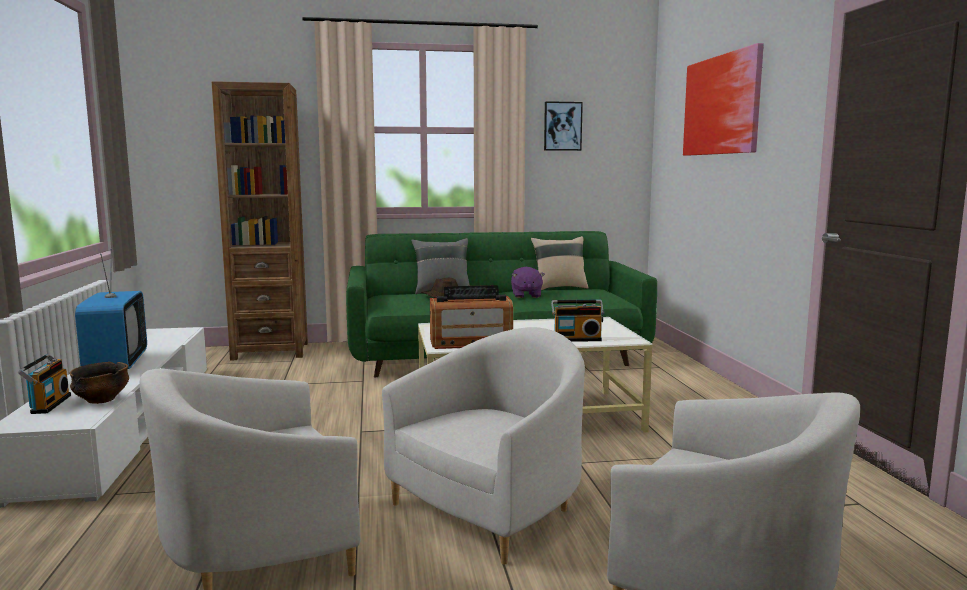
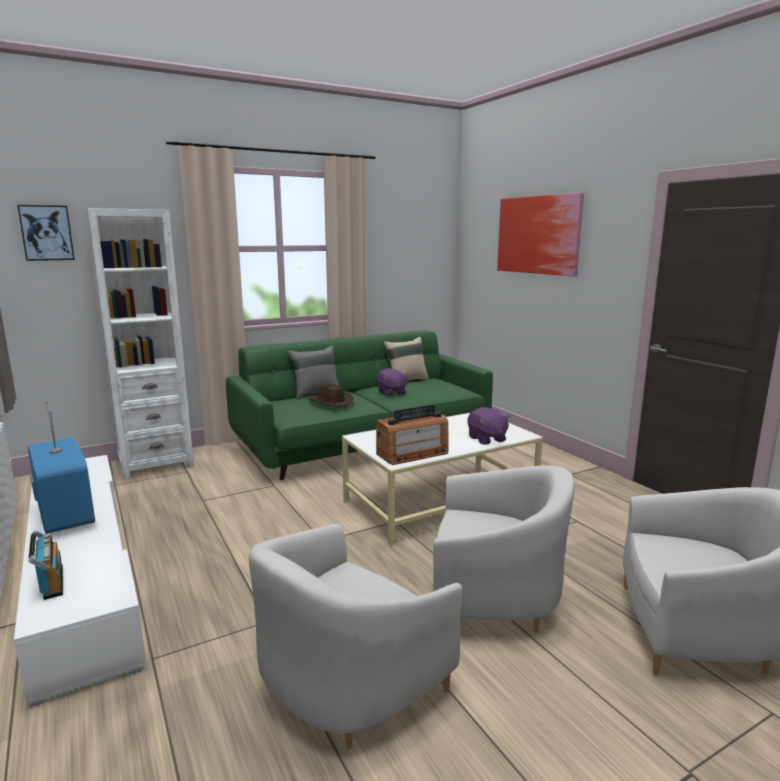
camera: 20 degrees left, 5 degrees up
bowl [70,362,129,404] -> none
brown bookcase [212,81,308,361] -> white bookcase [86,208,194,479]
white armchair [382,327,585,565] -> white armchair turned 75 degrees clockwise [433,465,575,633]
picture [544,101,583,151] -> picture moved to [17,205,75,261]
radio [551,300,604,342] -> purple plush toy [467,407,510,445]

